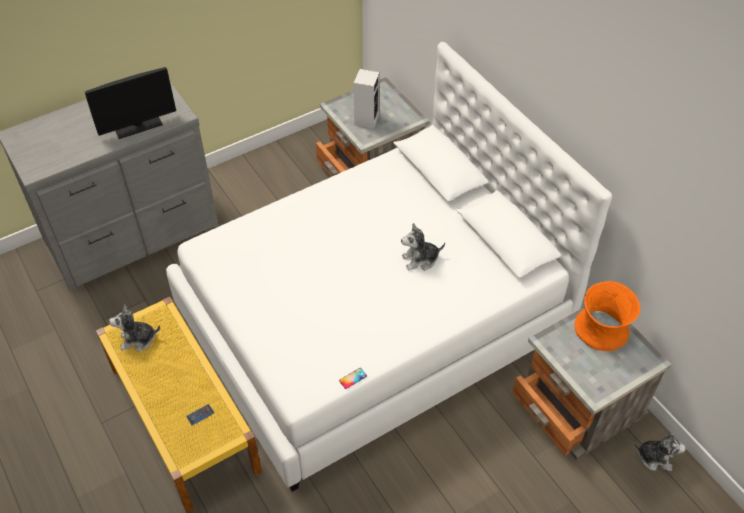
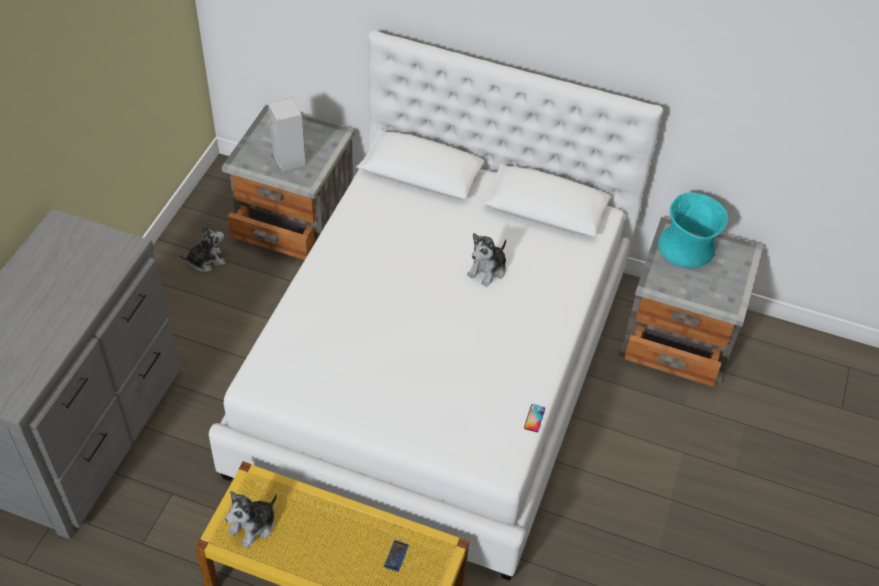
camera: 40 degrees left, 0 degrees up
monitor [85,67,176,139] -> none
orange vase [574,281,640,351] -> turquoise vase [658,192,728,268]
plush toy [634,433,686,471] -> plush toy moved to [179,225,225,272]

